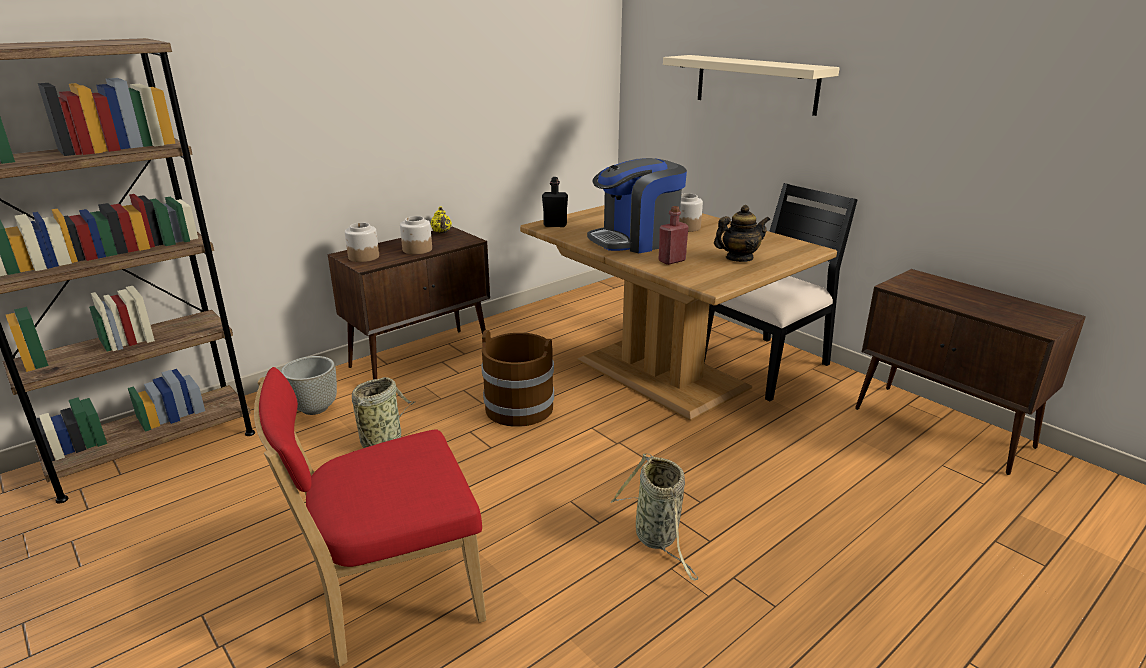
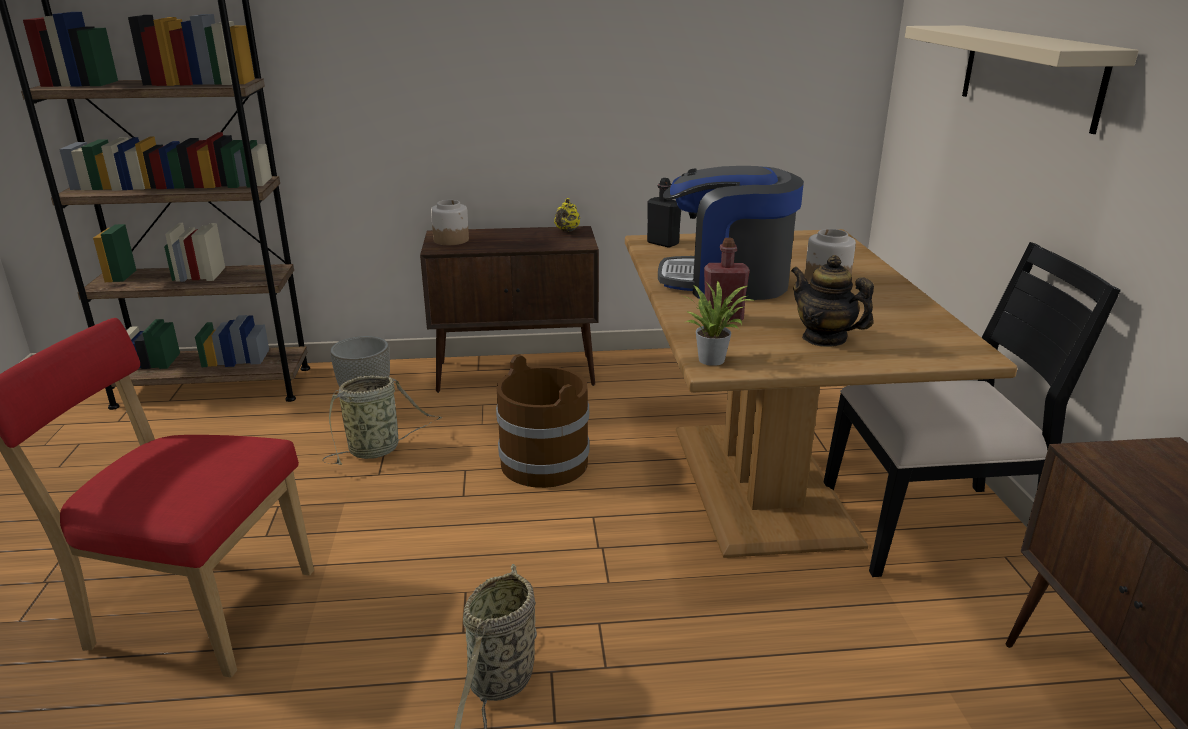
camera: 35 degrees right, 0 degrees up
jar [400,216,432,254] -> none
teapot [714,205,770,262] -> teapot turned 150 degrees counterclockwise [791,255,874,347]
none -> potted plant [683,281,756,366]

